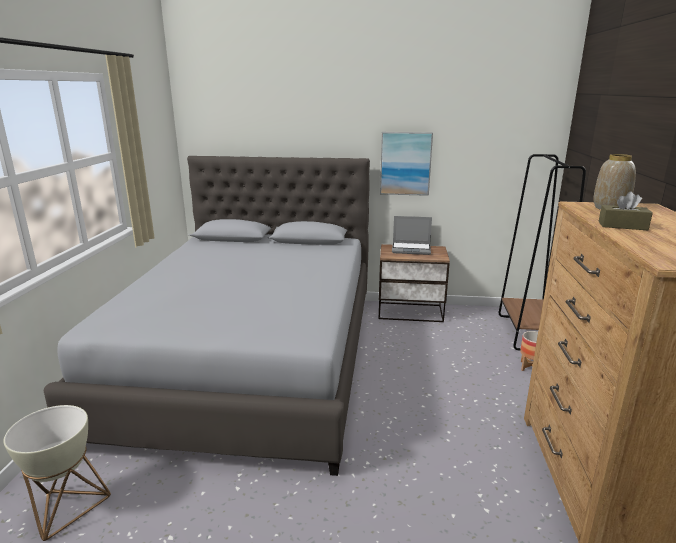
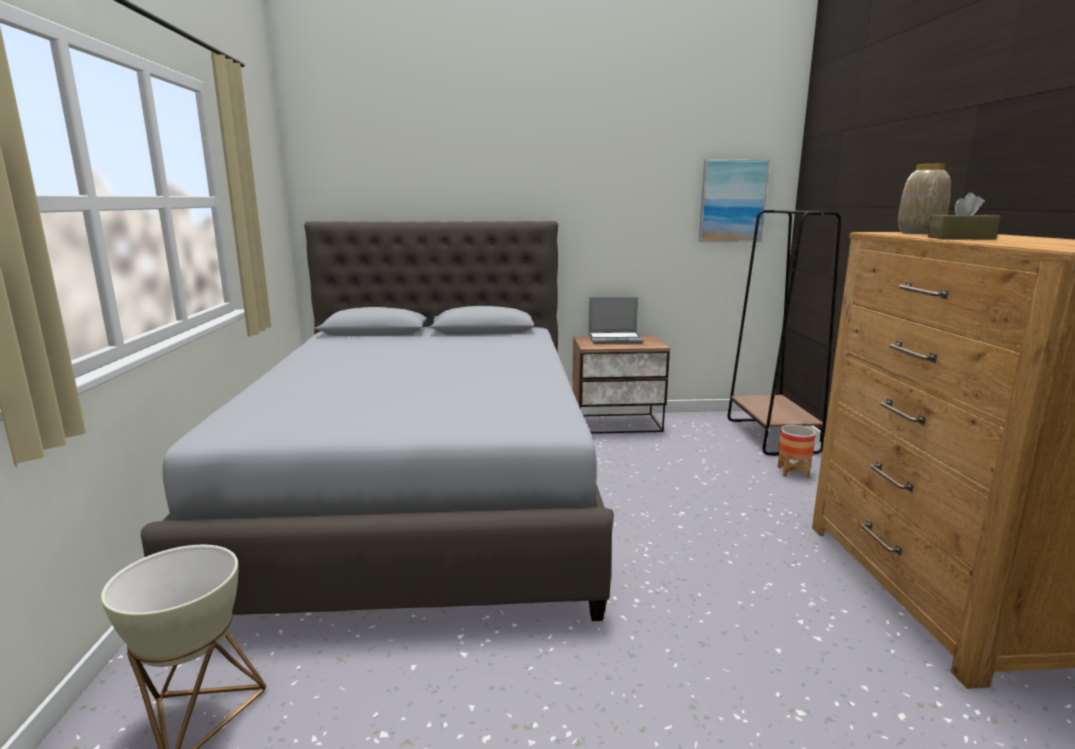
camera: 10 degrees left, 5 degrees down
picture [380,132,433,196] -> picture moved to [699,159,770,242]

